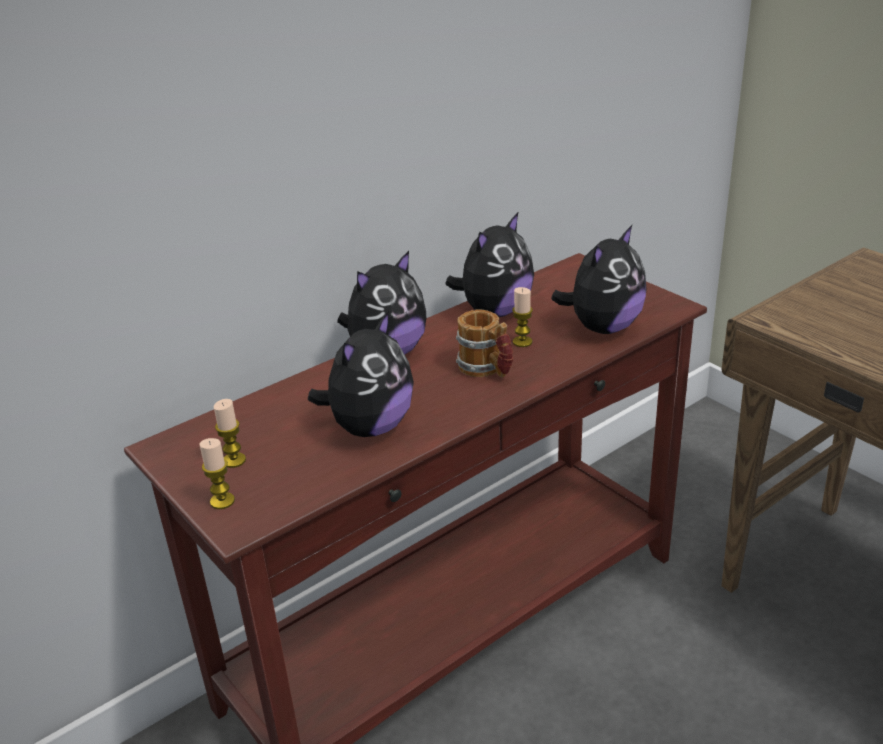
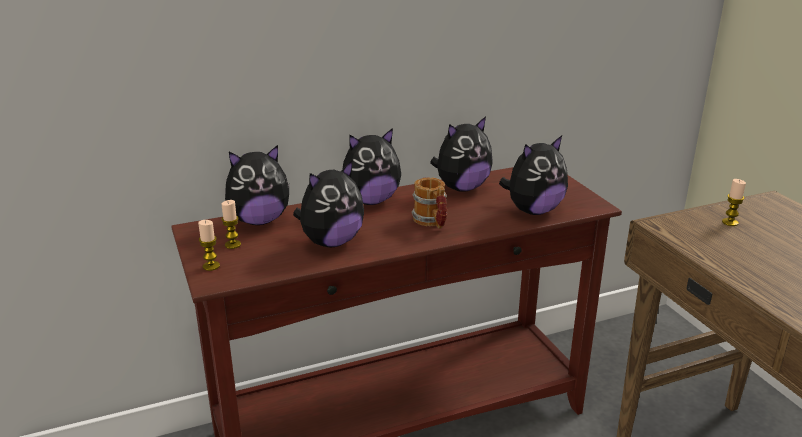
camera: 15 degrees right, 5 degrees down
candle [512,287,533,347] -> candle moved to [722,179,746,226]
none -> plush toy [225,145,290,225]

